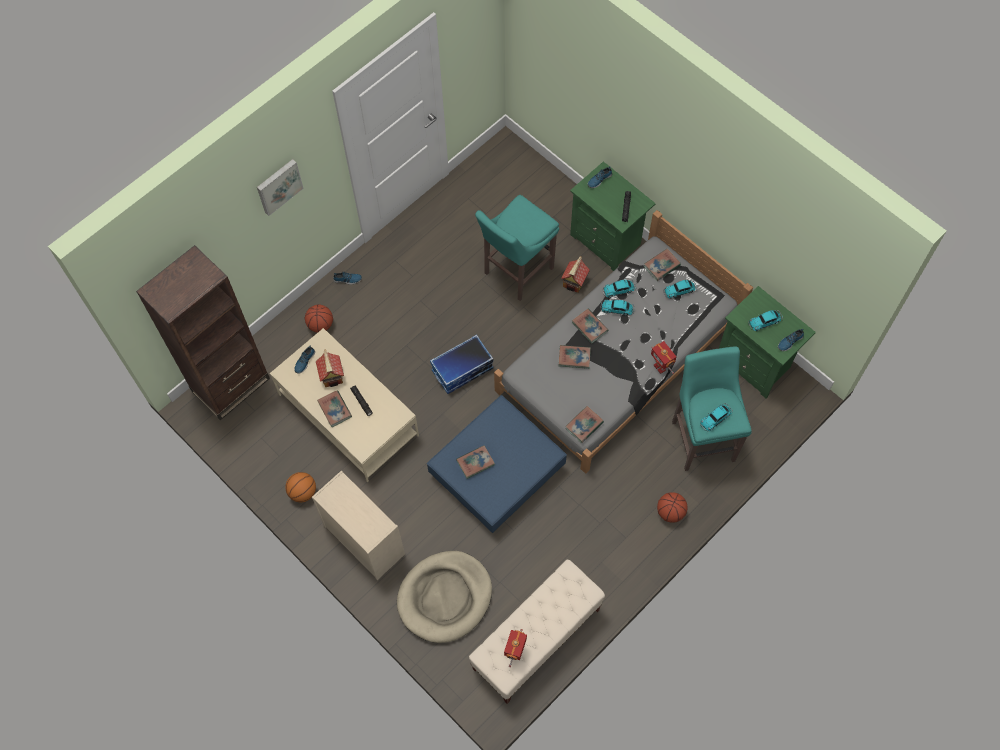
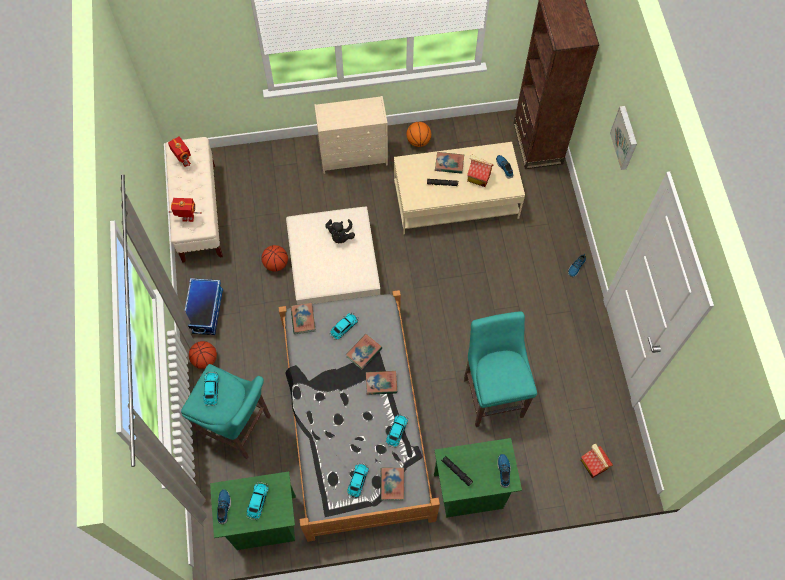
camera: 125 degrees right, 0 degrees up
basketball [305,305,333,333] -> basketball moved to [261,245,288,272]
beige dog bed [397,551,492,643] -> none
blue ottoman [427,395,567,534] -> beige ottoman [286,207,380,305]
storage box [430,334,493,394] -> storage box moved to [185,278,223,335]
book [456,445,495,479] -> black plush toy [325,219,355,243]
toy house [561,256,590,293] -> toy house moved to [581,444,613,478]
toy car [600,300,635,315] -> toy car moved to [330,313,359,340]
toy robot [651,341,677,374] -> toy robot moved to [169,198,202,222]

